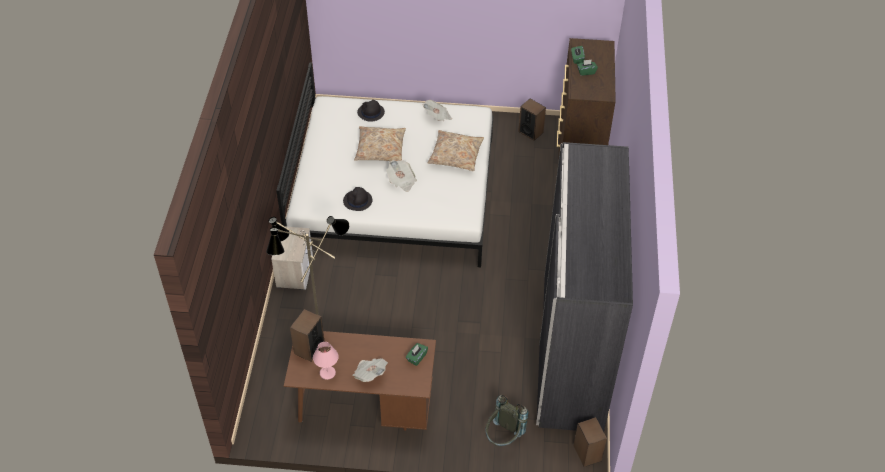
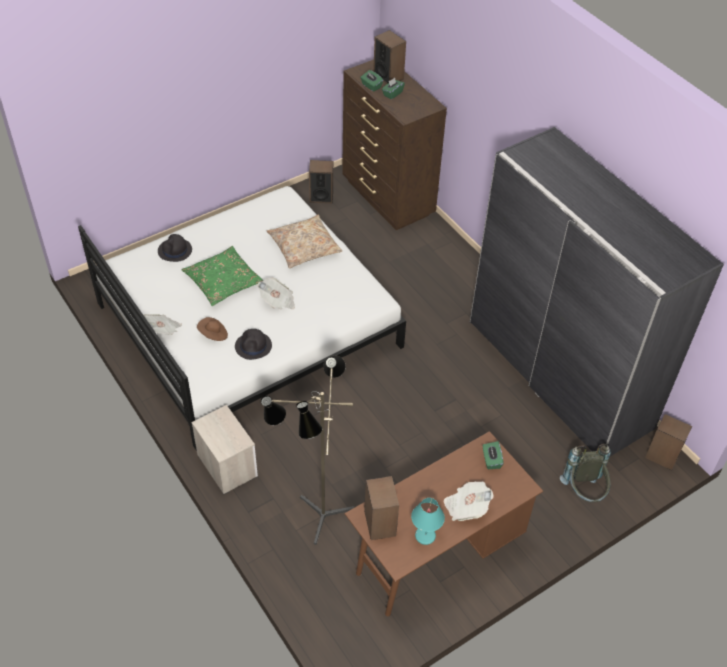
camera: 40 degrees left, 0 degrees up
pink table lamp [313,342,339,380] -> turquoise table lamp [411,498,445,545]
beige pillow [354,126,406,161] -> green pillow [182,246,264,306]
newspaper [422,100,452,121] -> newspaper moved to [144,314,182,335]
none -> brown hat [197,317,228,341]
none -> speaker [373,30,406,84]

